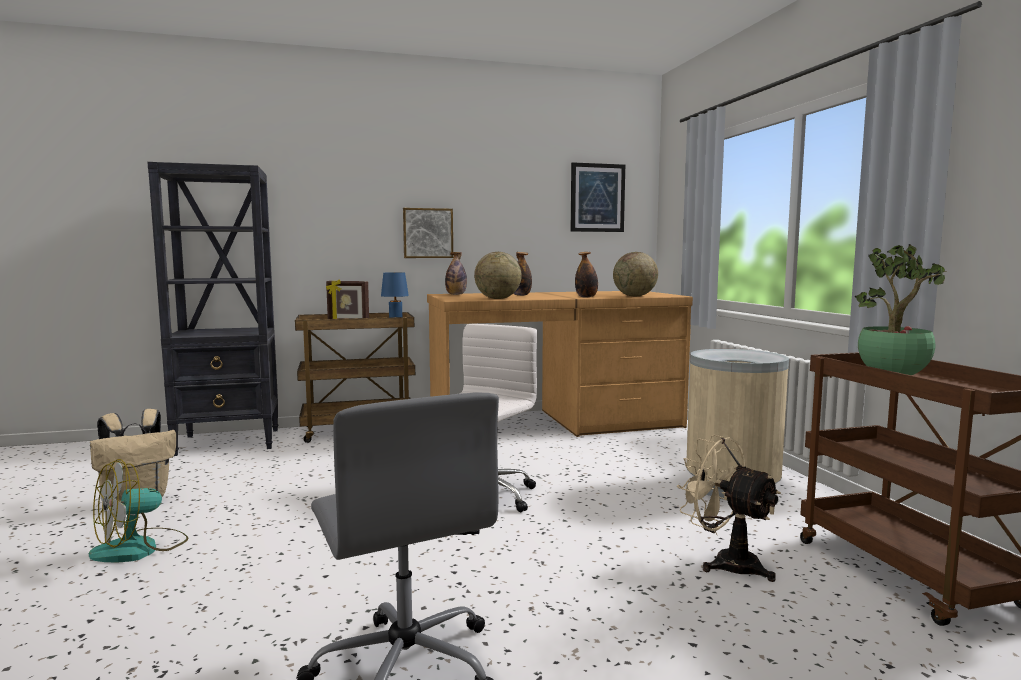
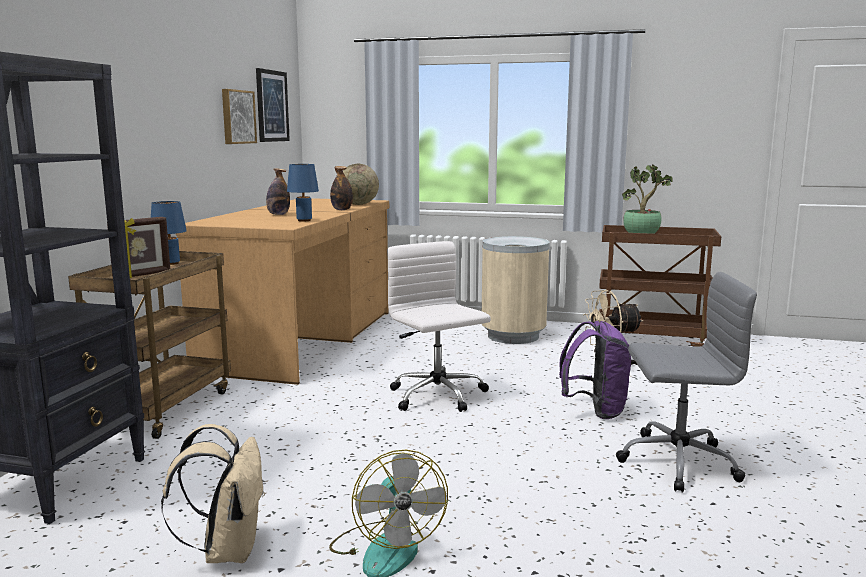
camera: 60 degrees left, 5 degrees up
picture [403,208,453,258] -> picture moved to [222,89,257,144]
bottle [445,252,467,295] -> none
globe [474,252,522,299] -> blue table lamp [287,164,319,221]
none -> purple backpack [559,321,631,419]

